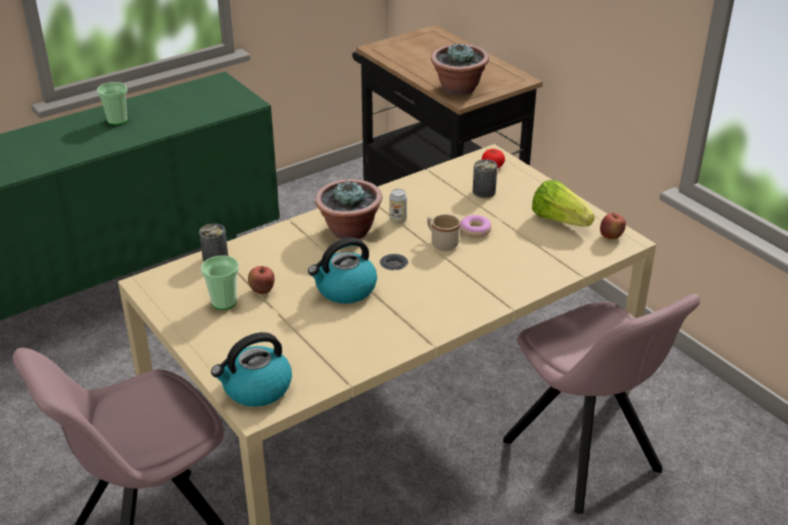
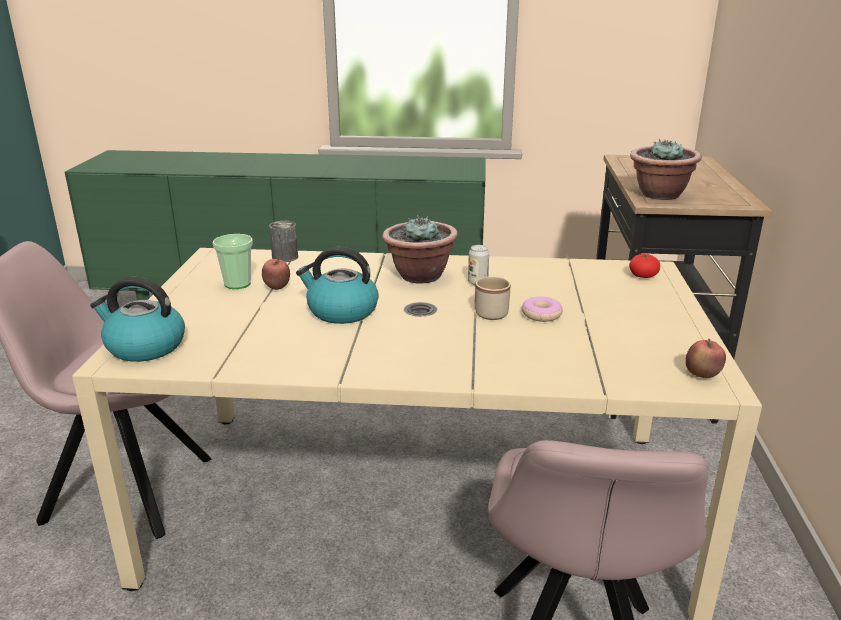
camera: 40 degrees right, 10 degrees down
cup [97,82,127,125] -> none
can [473,159,498,198] -> none
lettuce [532,180,595,227] -> none

